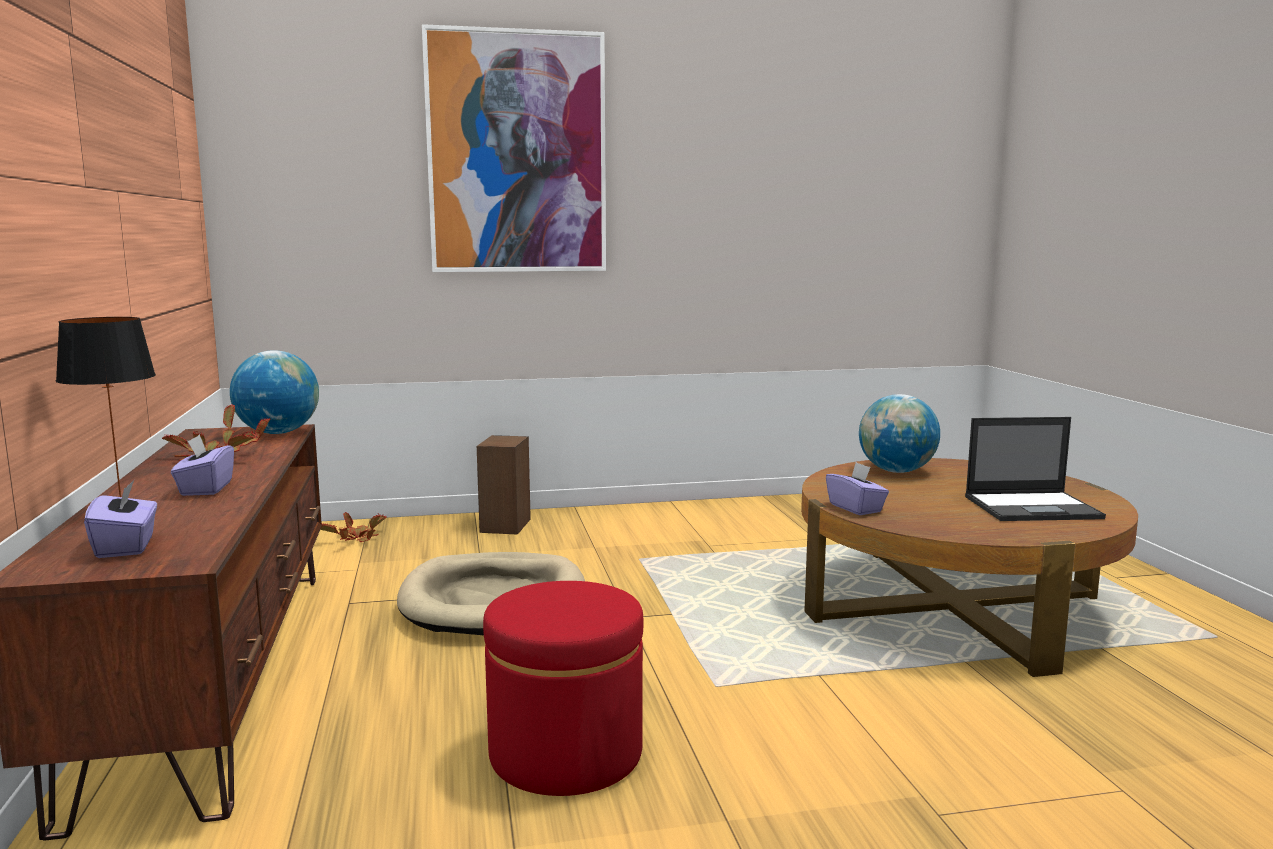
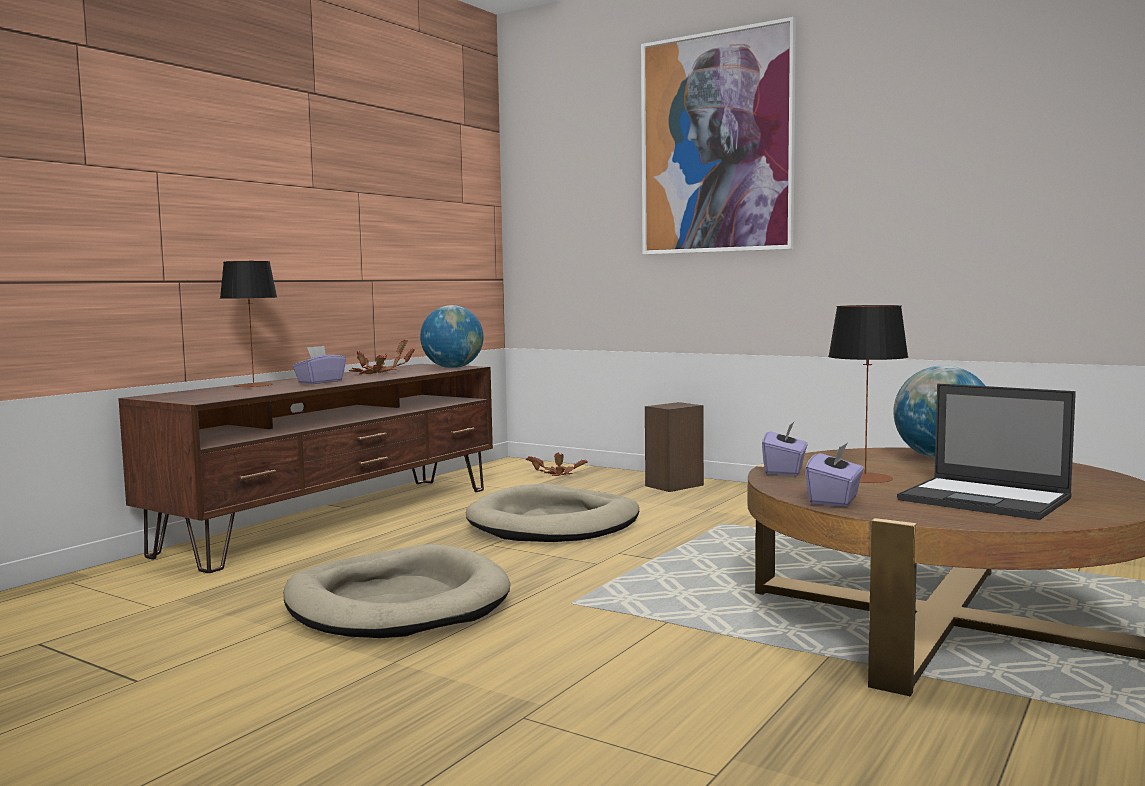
camera: 45 degrees right, 5 degrees down
purple tissue box [84,480,157,558] -> purple tissue box moved to [805,443,864,507]
red ottoman [483,581,643,796] -> beige dog bed [284,544,511,638]
none -> table lamp [828,305,908,483]

